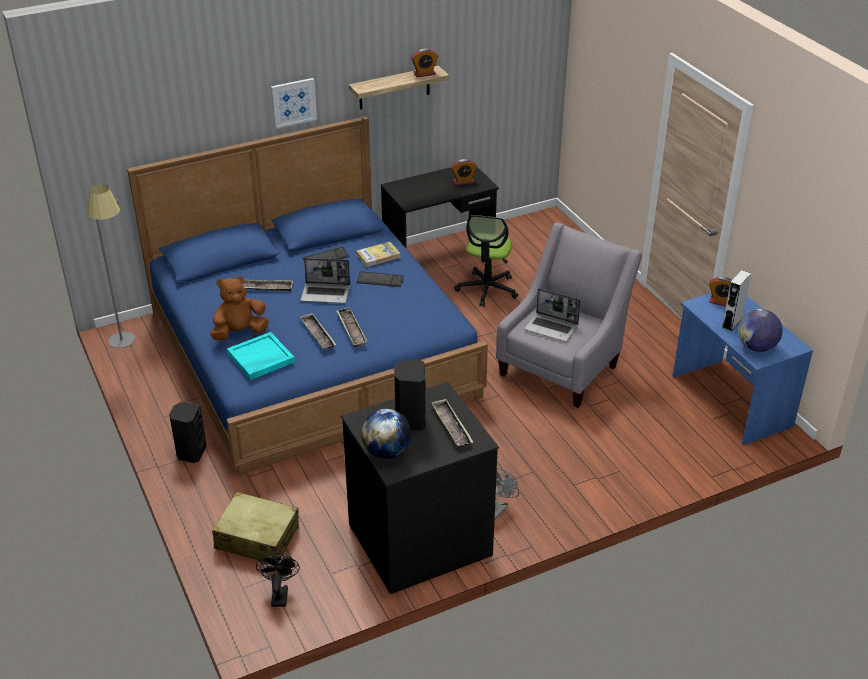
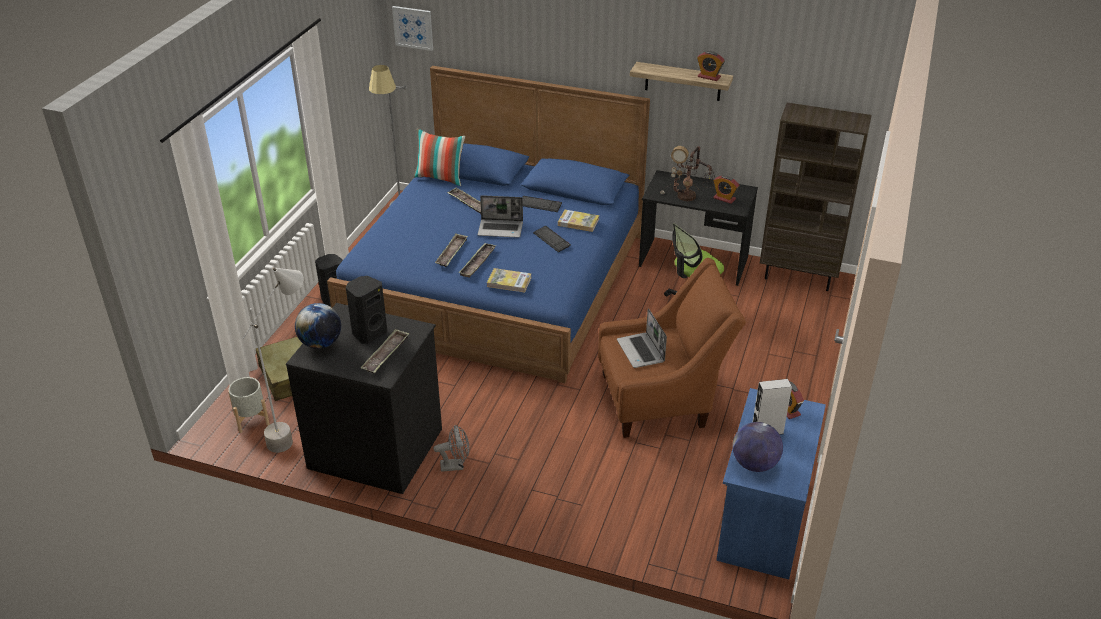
camera: 45 degrees right, 0 degrees up
brown plush toy [210,276,269,340] -> none
turquoise tray [227,332,295,380] -> none
black fan [256,553,300,607] -> grey planter [228,377,270,433]
picture [271,78,317,129] -> picture moved to [392,6,433,51]
laptop [301,258,350,303] -> laptop turned 45 degrees counterclockwise [478,195,523,238]
grey armchair [496,222,642,408] -> brown armchair [598,258,746,438]
none -> grey floor lamp [243,267,304,453]
none -> pillow [414,128,465,186]
none -> book [487,268,531,293]
none -> table lamp [660,146,715,201]
none -> brown bookcase [760,103,872,291]

